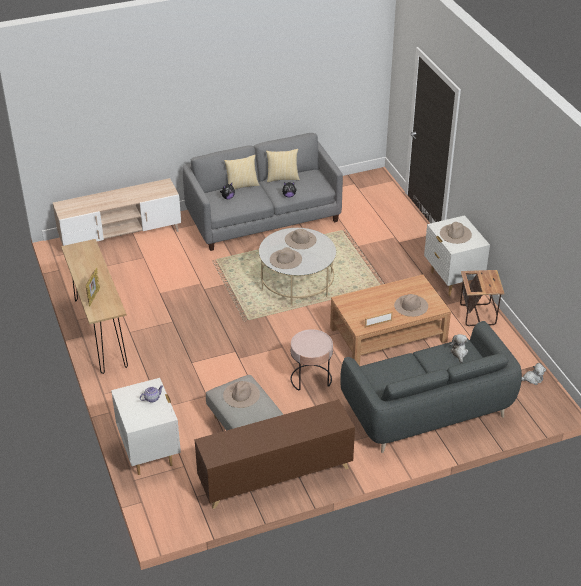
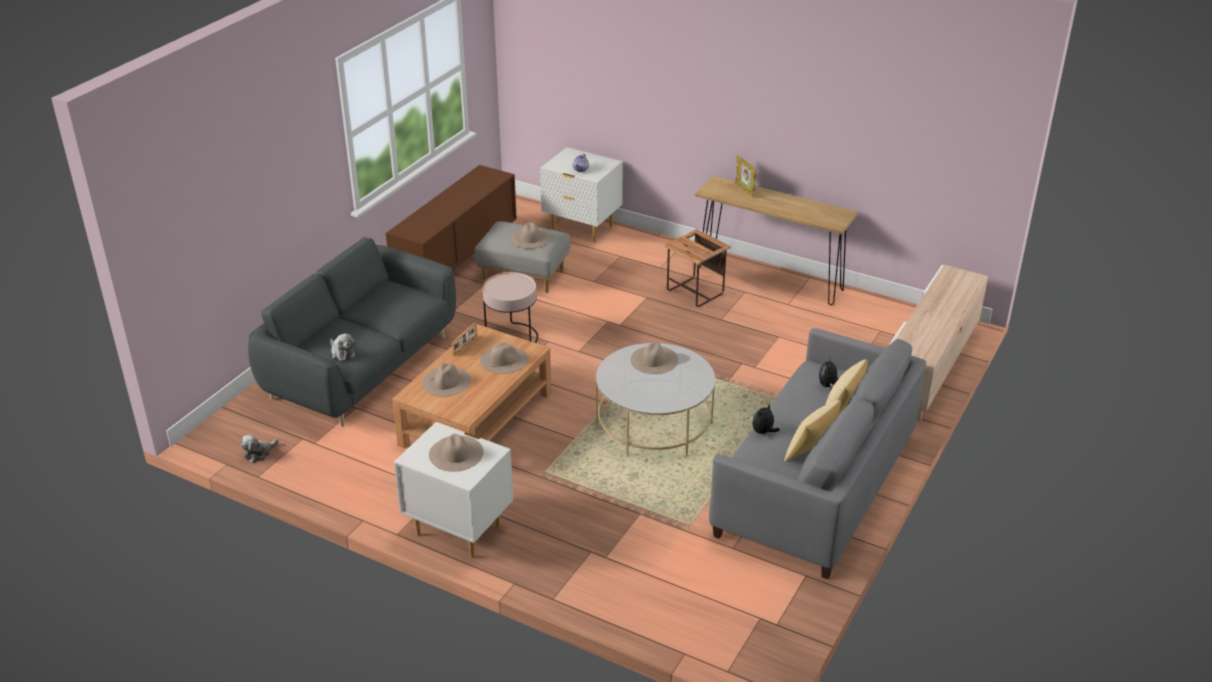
camera: 140 degrees right, 5 degrees down
beige hat [285,229,316,249] -> beige hat moved to [480,342,529,374]
side table [460,270,505,326] -> side table moved to [664,229,731,307]

